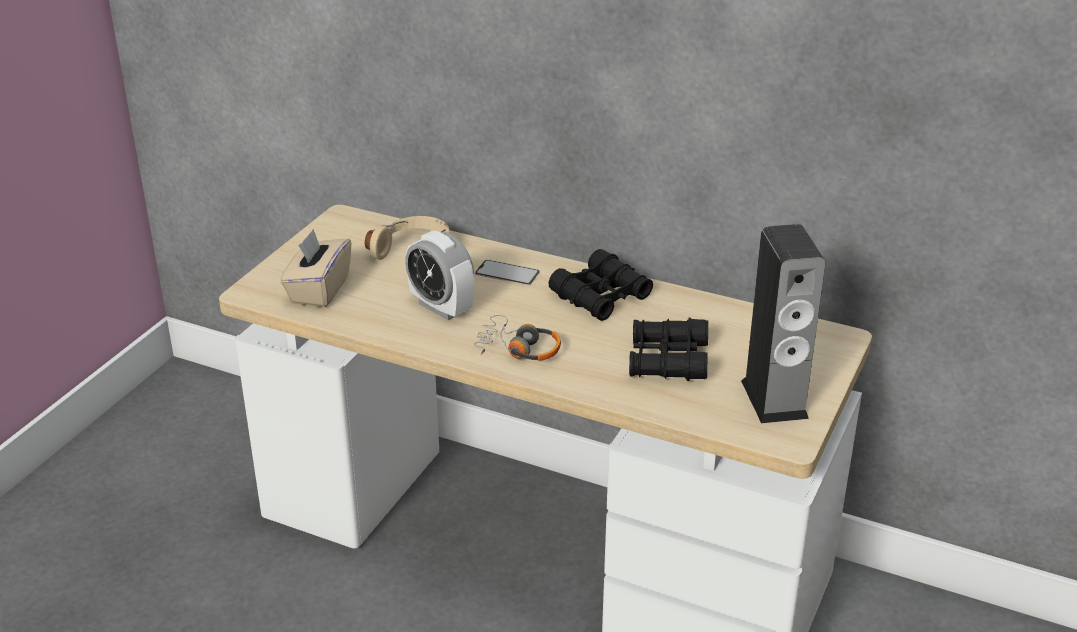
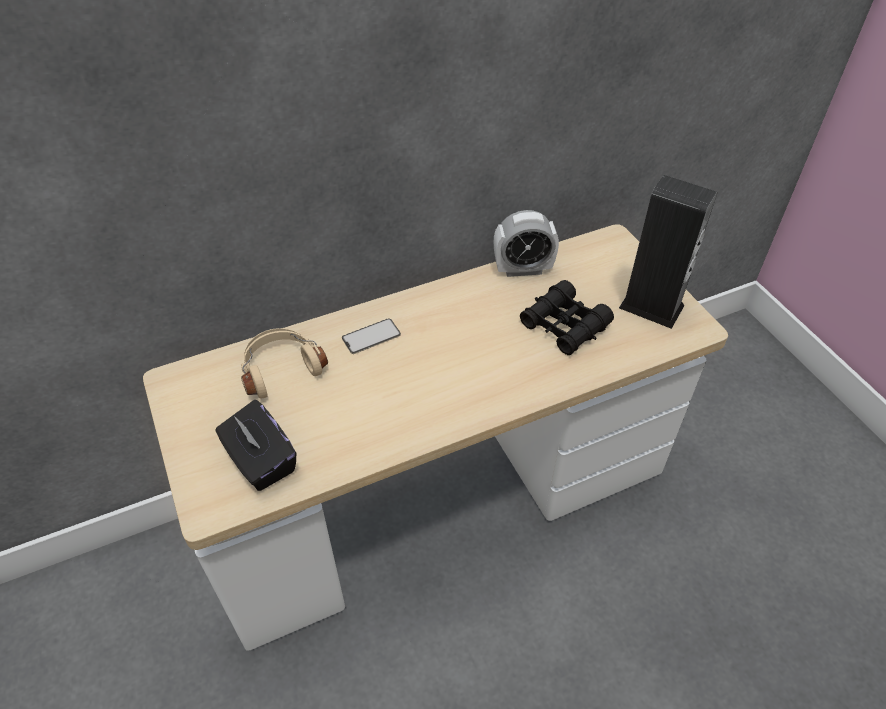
camera: 50 degrees left, 15 degrees up
beige tissue box [280,229,351,307] -> black tissue box [216,400,296,491]
alarm clock [405,231,474,320] -> alarm clock moved to [494,210,559,277]
headphones [474,315,561,361] -> none
black binoculars [548,249,653,321] -> none

